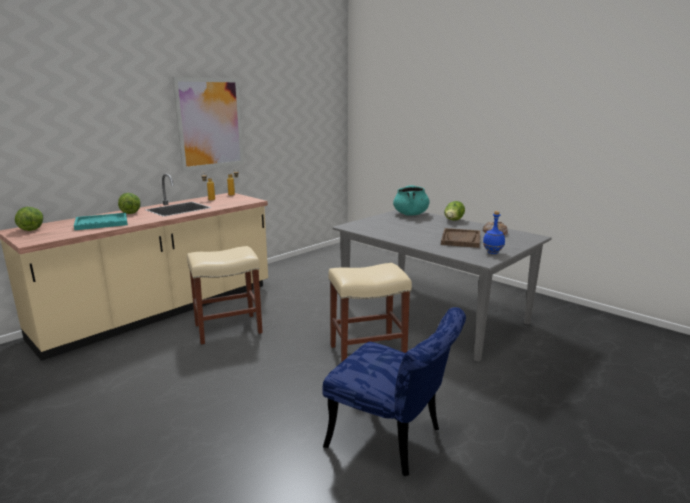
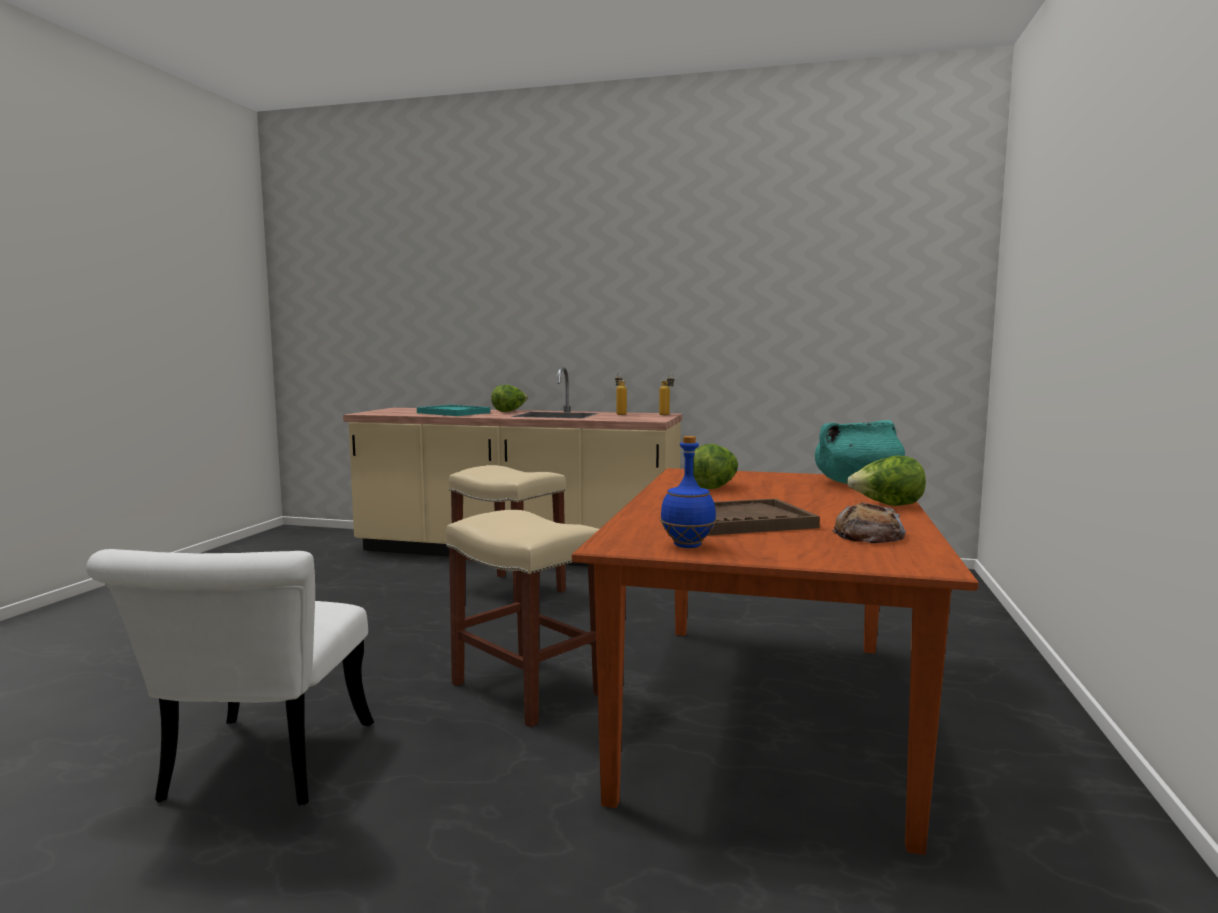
camera: 60 degrees right, 10 degrees down
lettuce [15,207,43,231] -> lettuce moved to [693,444,738,489]
picture [172,77,244,171] -> none
blue chair [322,307,466,476] -> white chair [86,549,374,806]
grey dining table [332,210,552,362] -> brown dining table [572,468,979,855]

